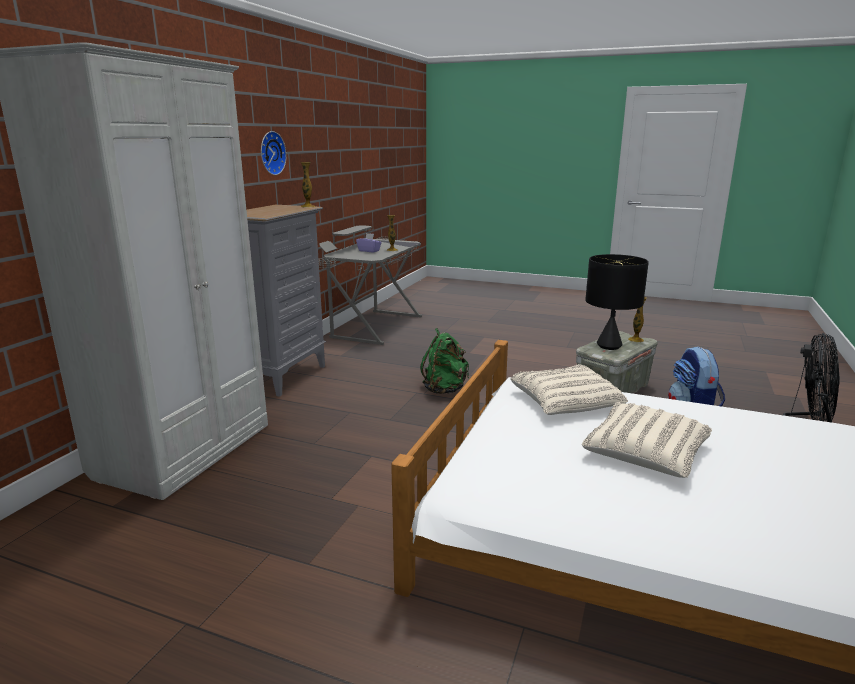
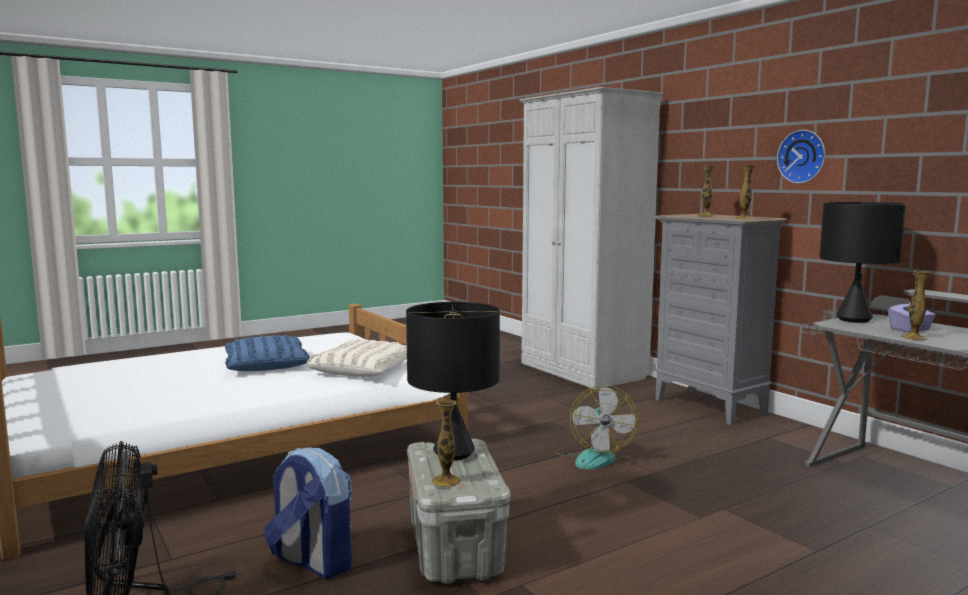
camera: 125 degrees right, 10 degrees down
green backpack [420,328,469,394] -> fan [555,385,638,470]
beige pillow [582,402,712,478] -> blue pillow [225,335,310,371]
none -> vase [698,166,715,216]
none -> black table lamp [819,202,906,323]

